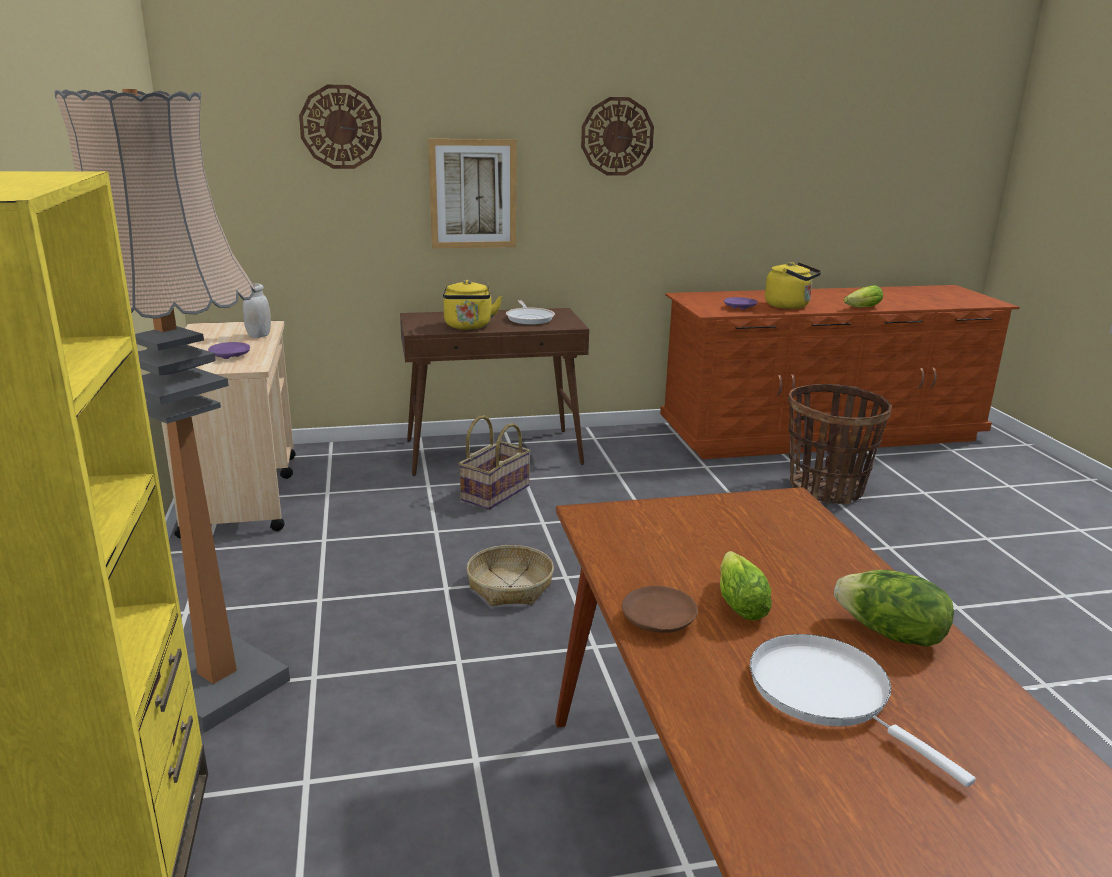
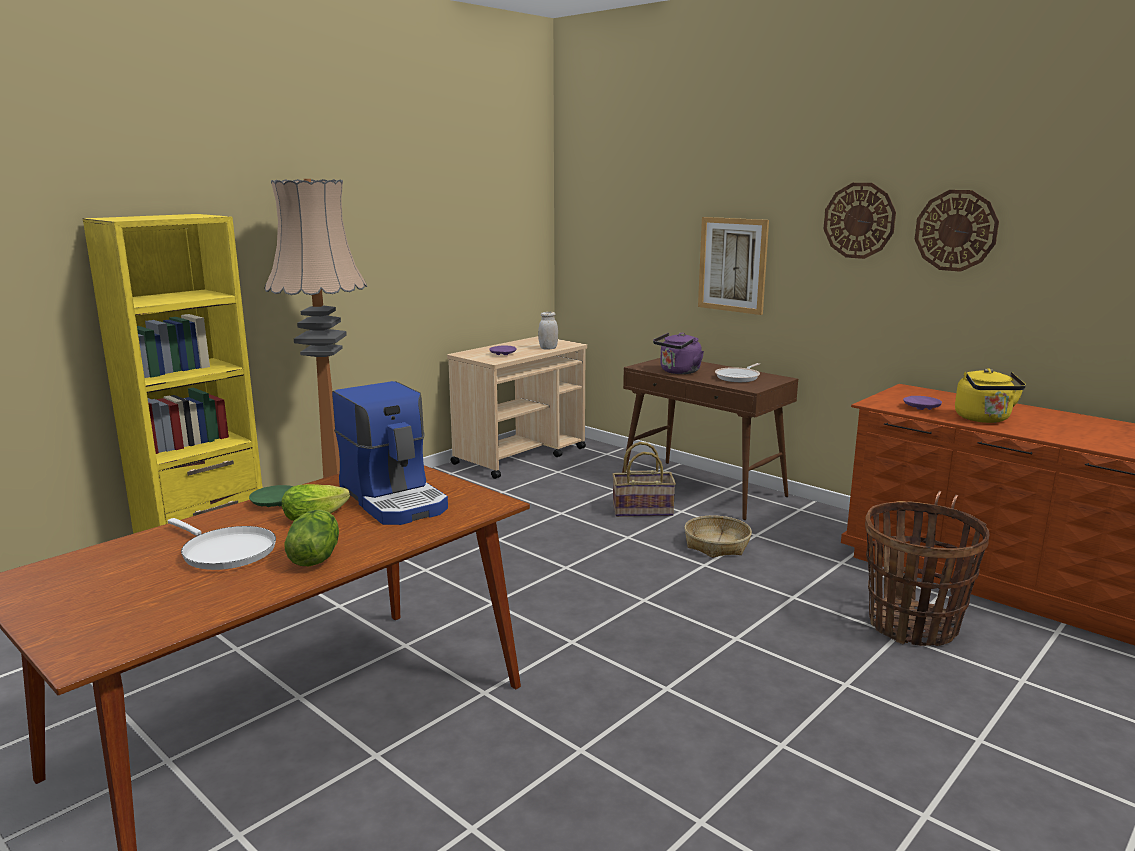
camera: 55 degrees right, 5 degrees down
wall clock [299,85,382,169] -> wall clock moved to [915,190,999,272]
yellow kettle [443,280,502,330] -> purple kettle [653,332,704,374]
basket [467,545,554,606] -> basket moved to [684,515,752,558]
brown plate [621,586,698,633] -> green plate [249,485,293,507]
white frying pan [750,634,976,787] -> white frying pan turned 105 degrees clockwise [168,518,276,570]
lettuce [844,285,883,307] -> none
none -> coffee machine [332,381,448,525]

